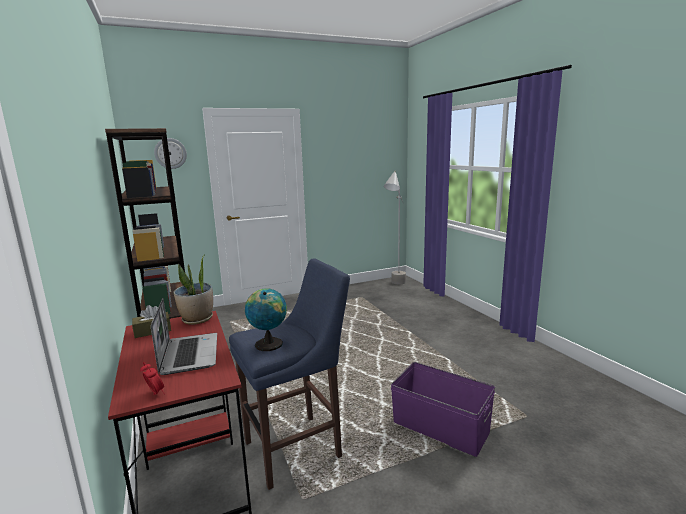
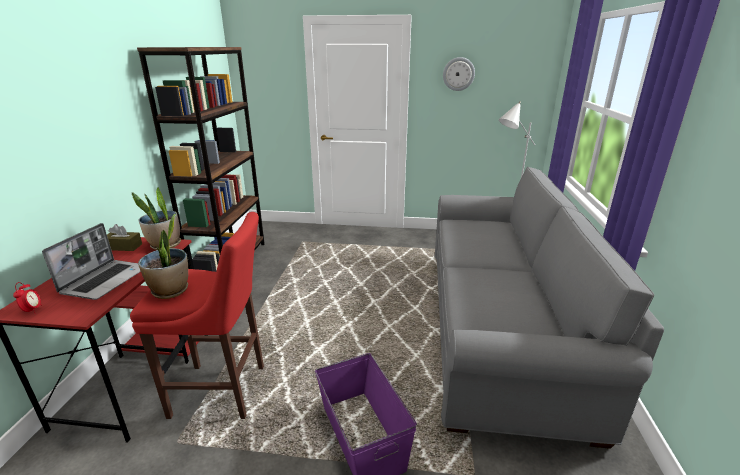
camera: 30 degrees right, 10 degrees up
wall clock [154,138,187,169] -> wall clock moved to [443,57,475,91]
blue stool [229,258,350,490] -> red stool [130,212,264,419]
globe [245,288,287,351] -> potted plant [138,213,188,299]
none -> grey sofa [434,167,664,449]

